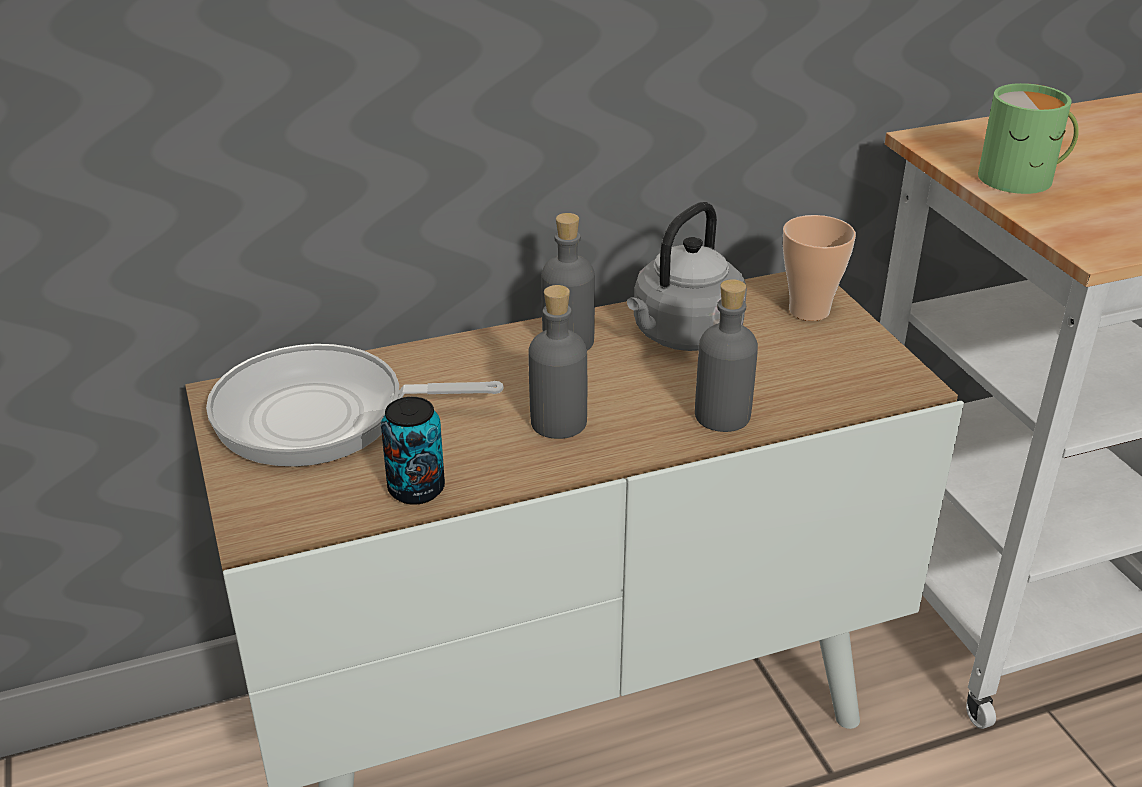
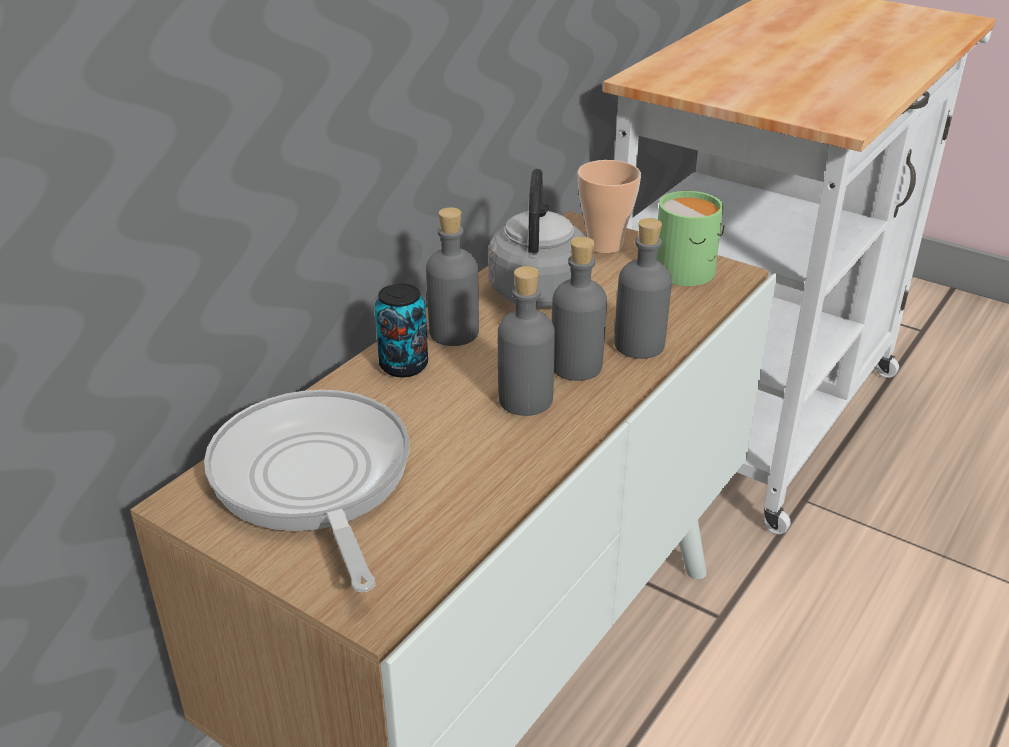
camera: 35 degrees left, 0 degrees up
frying pan [206,344,504,467] -> frying pan turned 105 degrees clockwise [204,390,410,592]
can [381,397,445,505] -> can moved to [374,283,428,377]
green mug [978,83,1079,194] -> green mug moved to [657,191,725,286]
none -> grey bottle [552,237,607,381]

